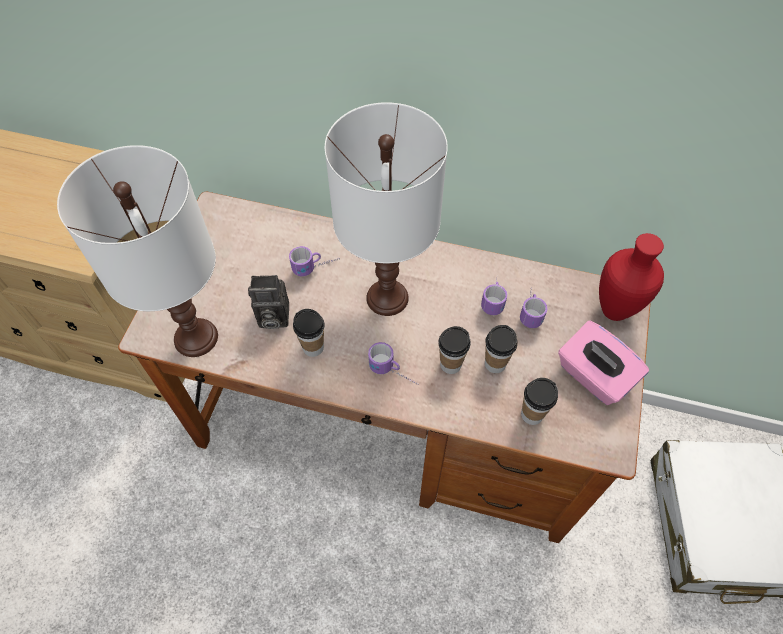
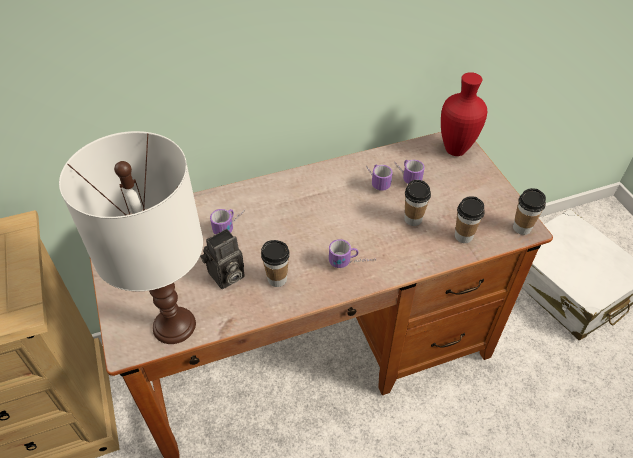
camera: 35 degrees left, 10 degrees down
white table lamp [325,102,448,316] -> none
cup [438,326,470,374] -> cup moved to [513,188,546,235]
pink tissue box [558,321,649,405] -> none

